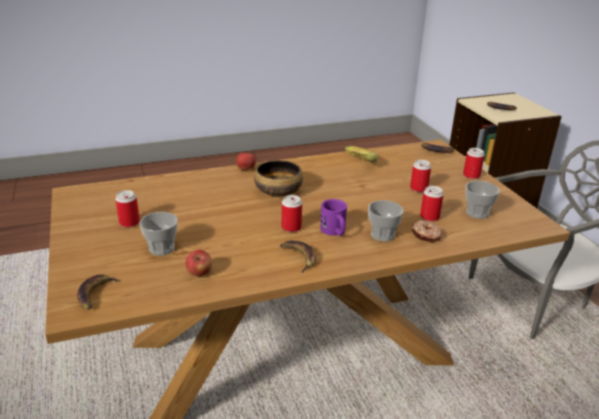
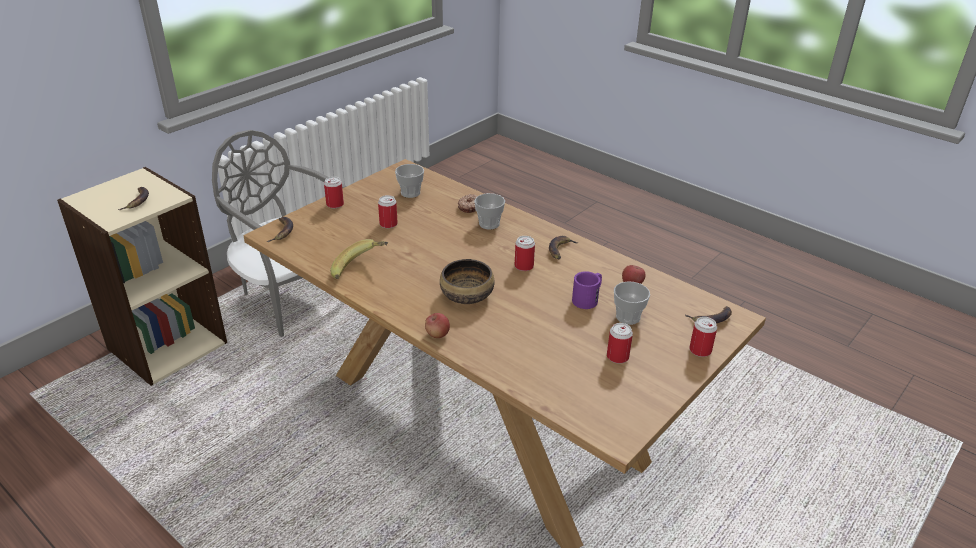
camera: 120 degrees left, 5 degrees up
purple mug [320,199,347,236] -> purple mug moved to [572,271,602,309]
can [420,186,444,222] -> can moved to [689,317,717,357]

